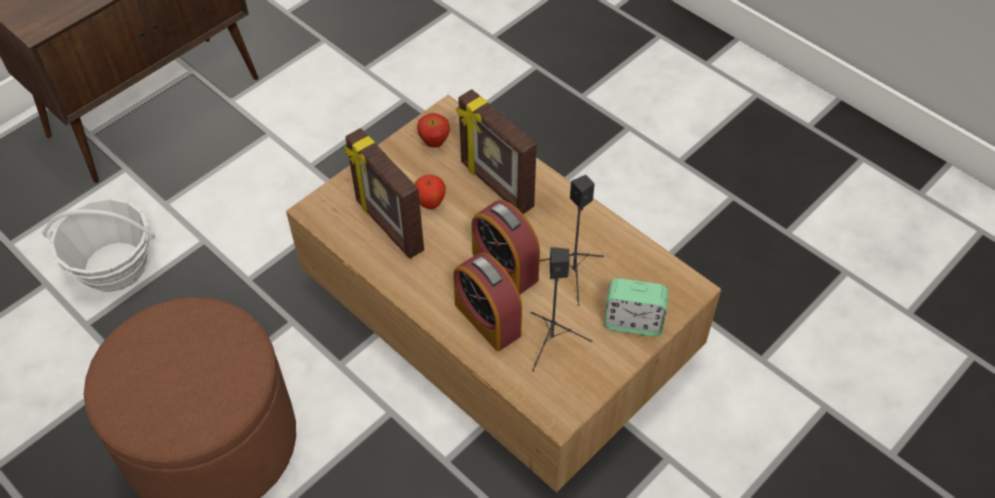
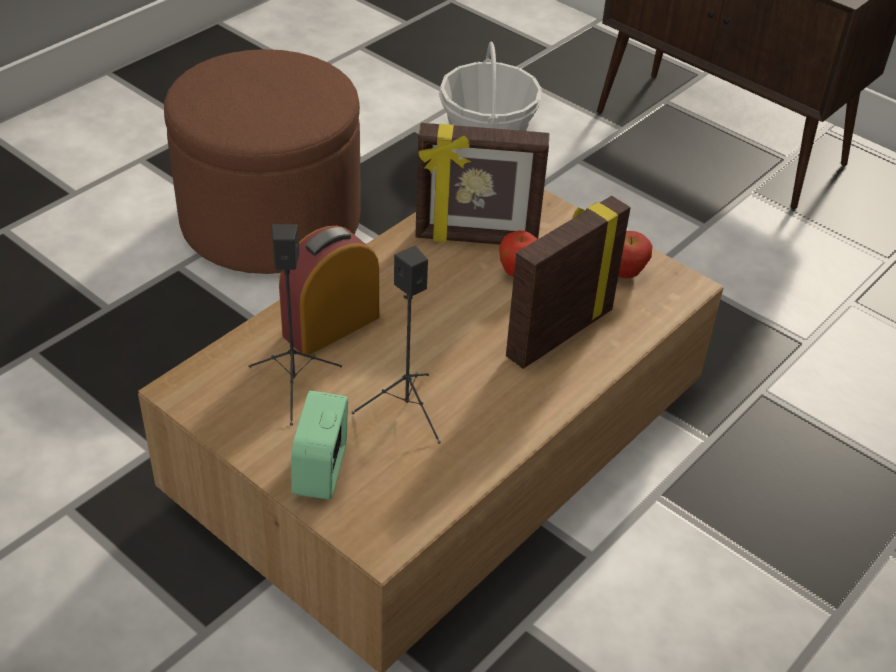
camera: 85 degrees right, 10 degrees down
picture frame [344,128,424,259] -> picture frame turned 135 degrees counterclockwise [415,123,549,245]
alarm clock [471,200,540,295] -> none

